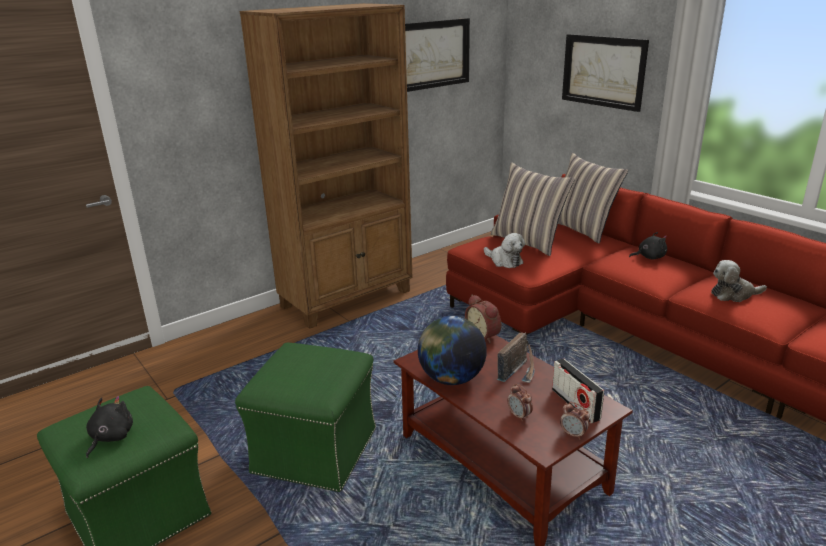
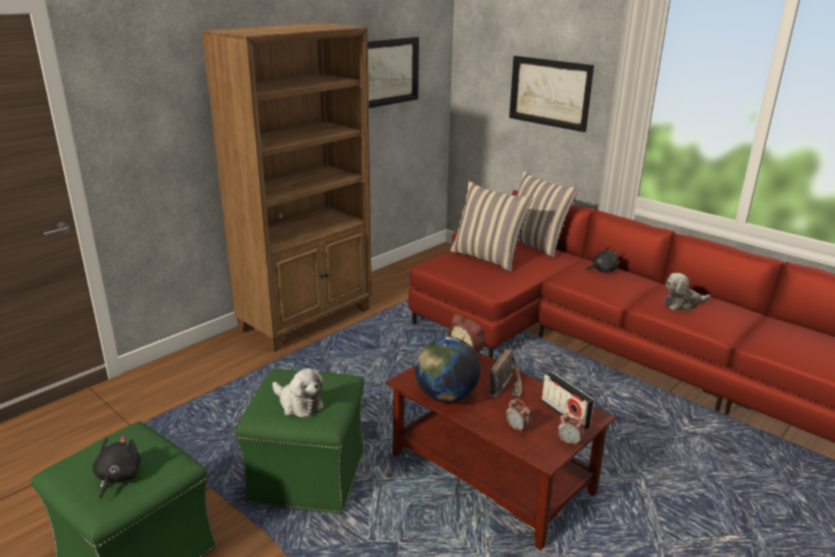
camera: 10 degrees left, 0 degrees up
plush toy [484,233,525,268] -> plush toy moved to [272,368,324,417]

